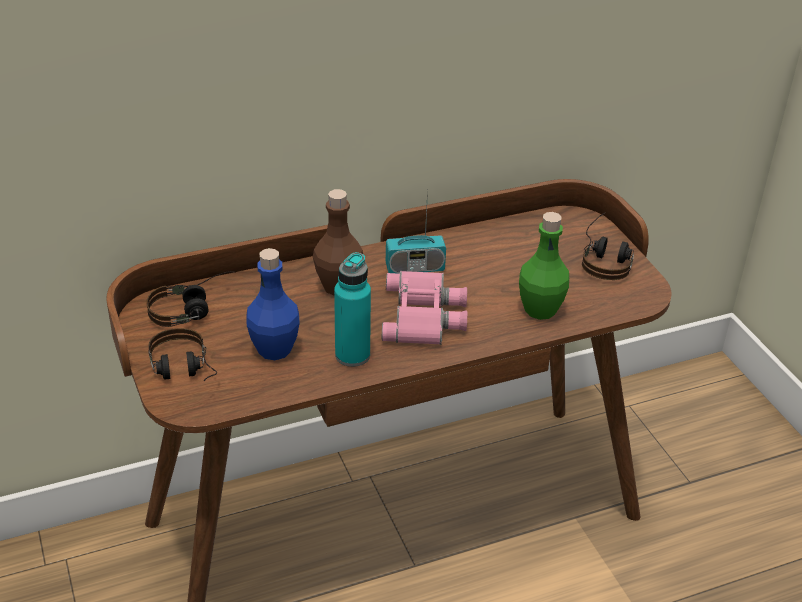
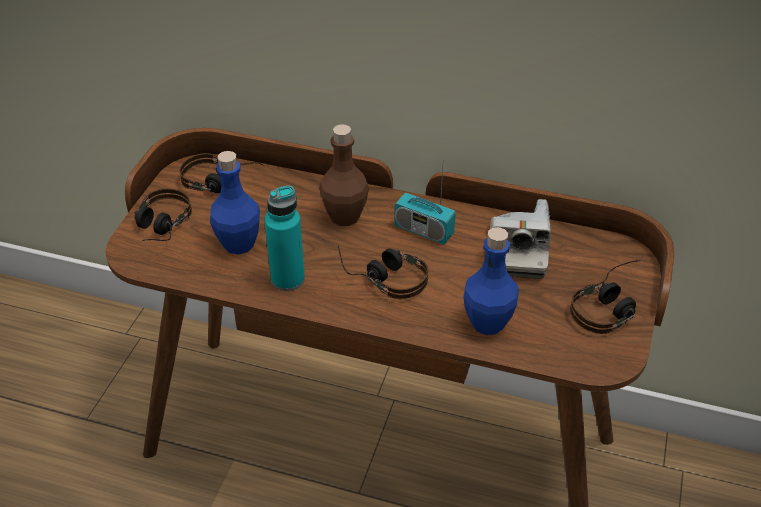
camera: 40 degrees right, 5 degrees up
pink binoculars [382,271,467,345] -> headphones [337,245,428,299]
green bottle [519,212,569,320] -> blue bottle [463,227,519,335]
none -> camera [490,199,551,279]

